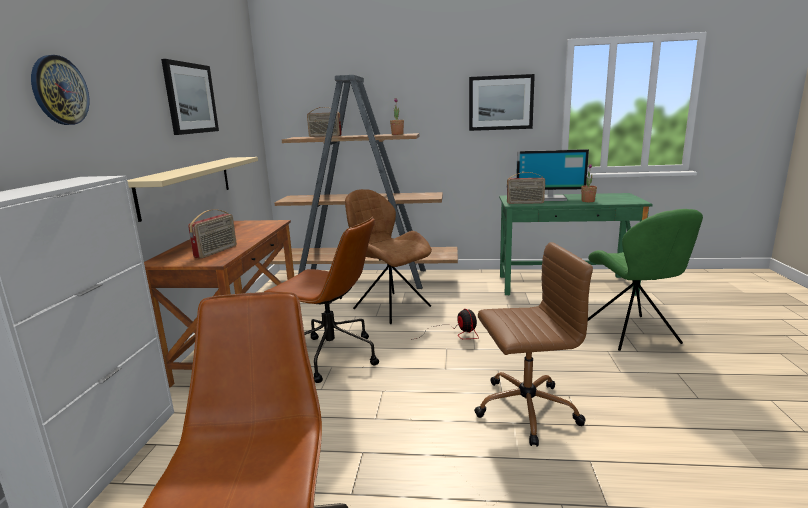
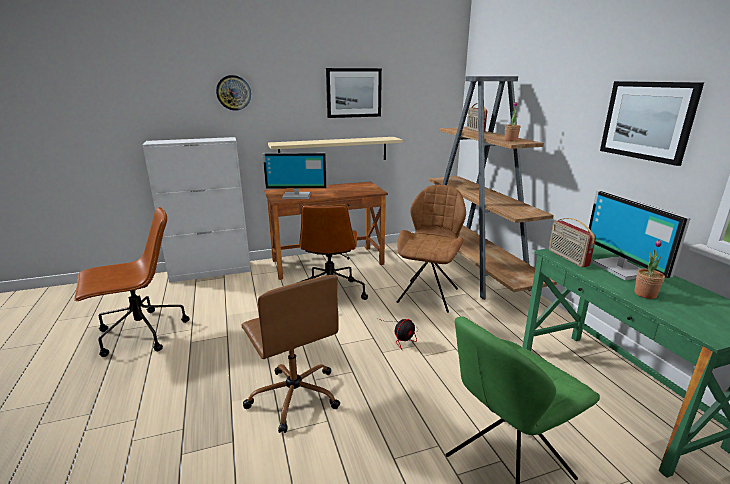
camera: 65 degrees right, 5 degrees up
radio [188,209,237,258] -> monitor [263,153,327,199]

